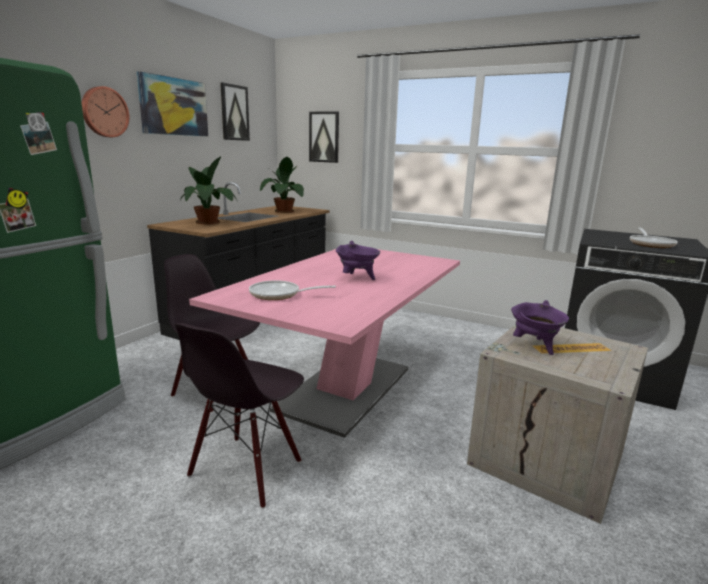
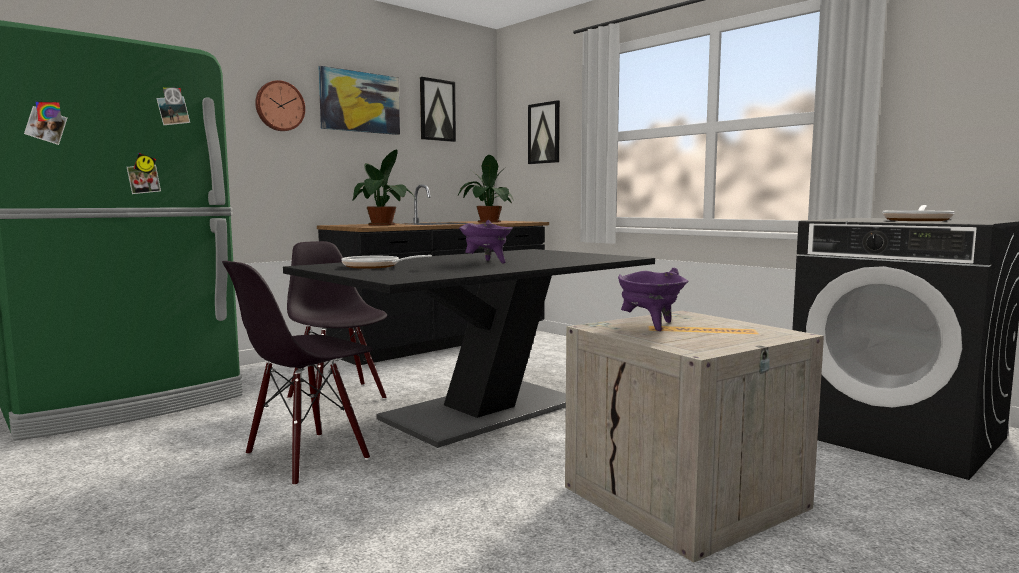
camera: 20 degrees right, 10 degrees down
pink dining table [189,249,460,438] -> black dining table [283,249,655,448]

